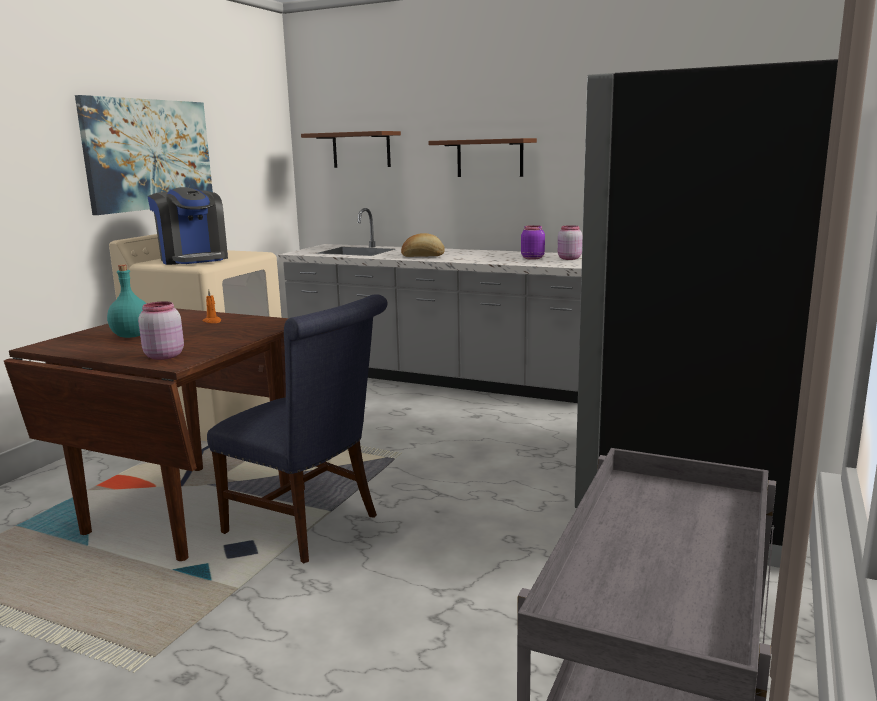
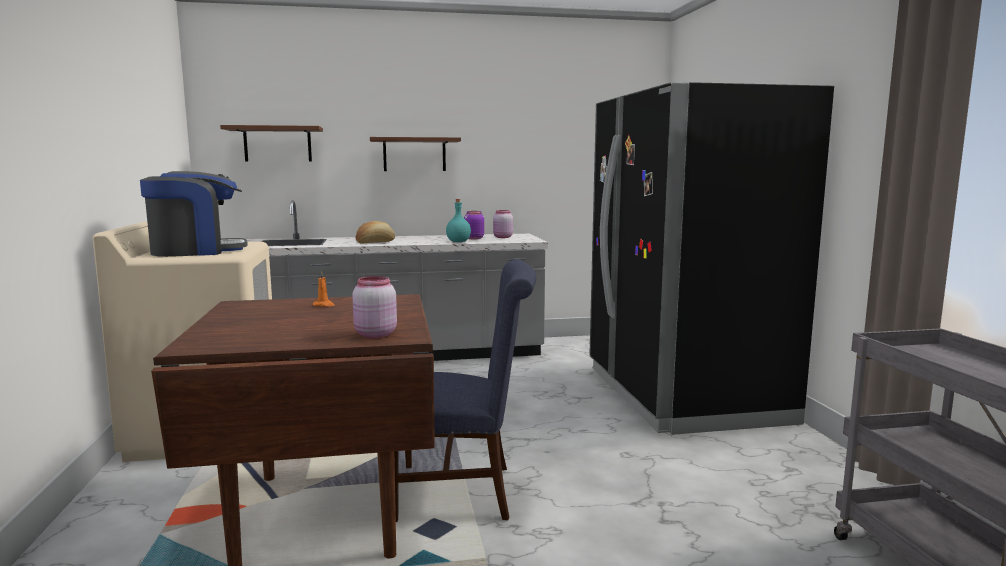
camera: 35 degrees left, 5 degrees down
picture [75,95,213,215] -> none
turquoise bottle [107,265,147,338] -> turquoise bottle moved to [446,199,471,242]
coffee machine [147,187,228,265] -> coffee machine turned 45 degrees counterclockwise [140,171,248,257]

